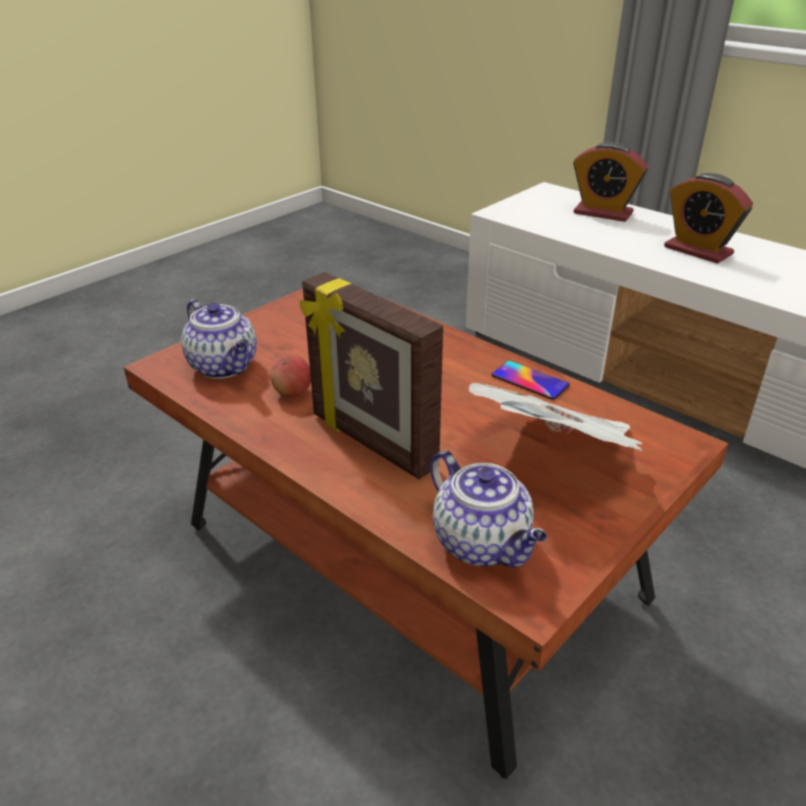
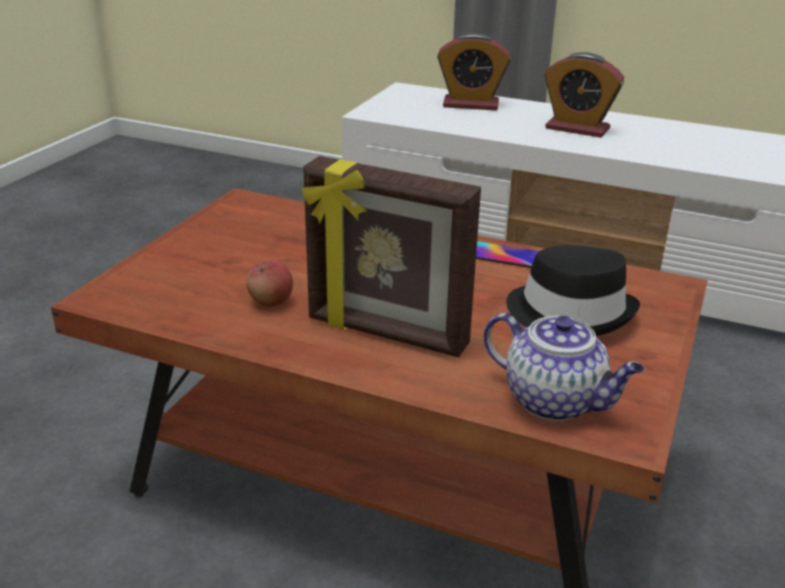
camera: 20 degrees left, 5 degrees down
teapot [181,299,257,379] -> none
newspaper [469,383,643,451] -> black hat [506,245,640,336]

